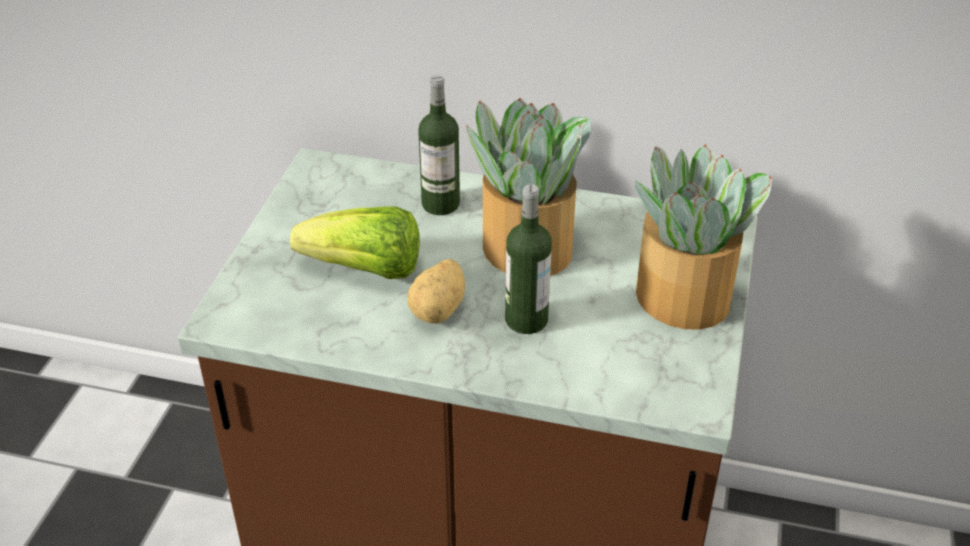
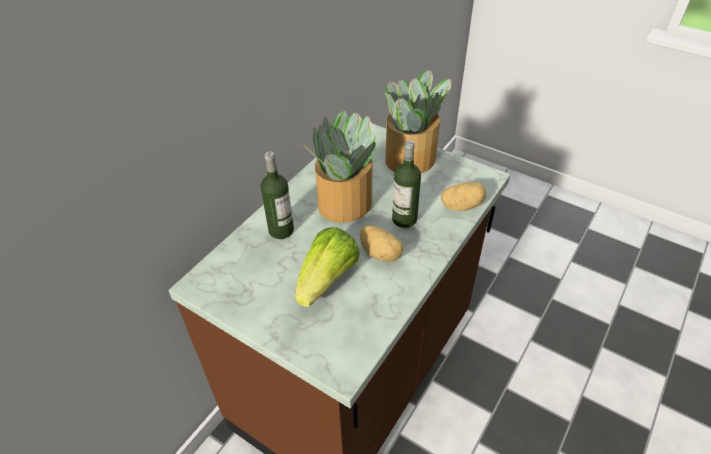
camera: 70 degrees left, 5 degrees up
none -> potato [441,182,486,211]

